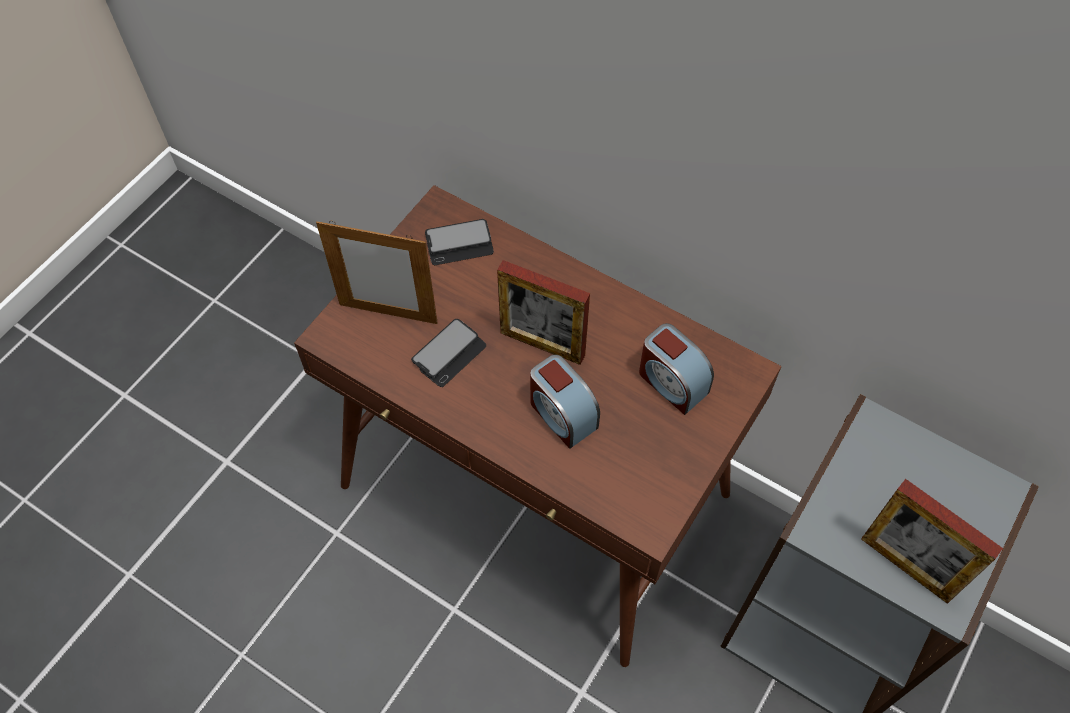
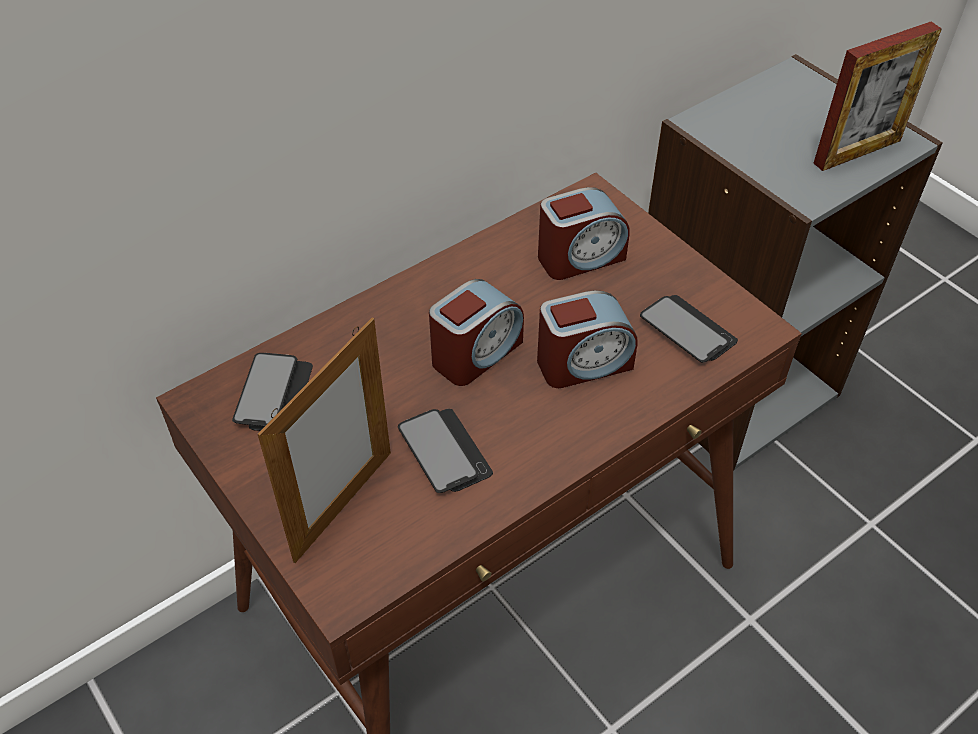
camera: 70 degrees left, 10 degrees down
picture frame [497,260,590,365] -> alarm clock [429,279,524,386]
none -> phone [640,295,738,363]

